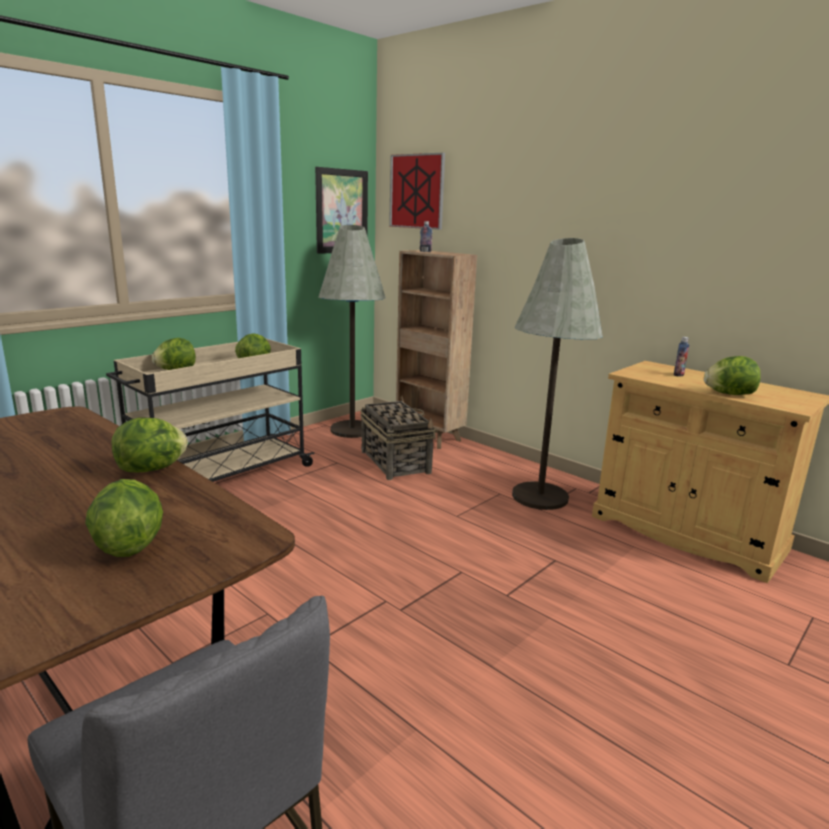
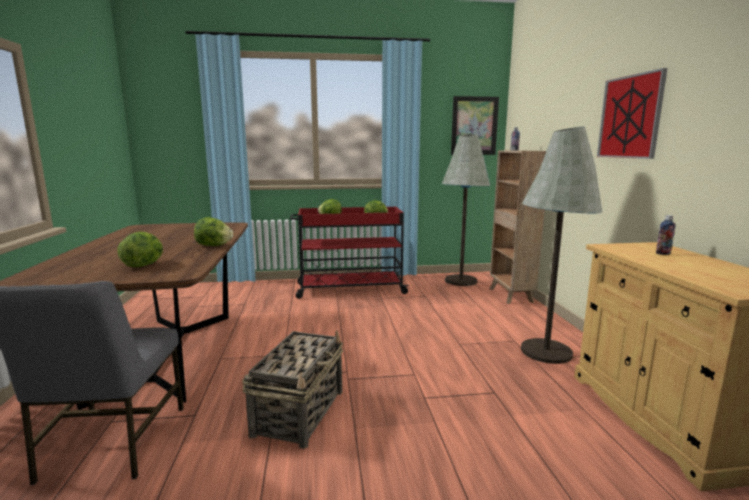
camera: 40 degrees right, 5 degrees down
beige cart [106,338,315,482] -> red cart [290,207,409,299]
basket [360,396,436,480] -> basket moved to [242,330,343,449]
picture [389,153,445,230] -> picture moved to [597,68,668,159]
lettuce [704,356,761,395] -> none

